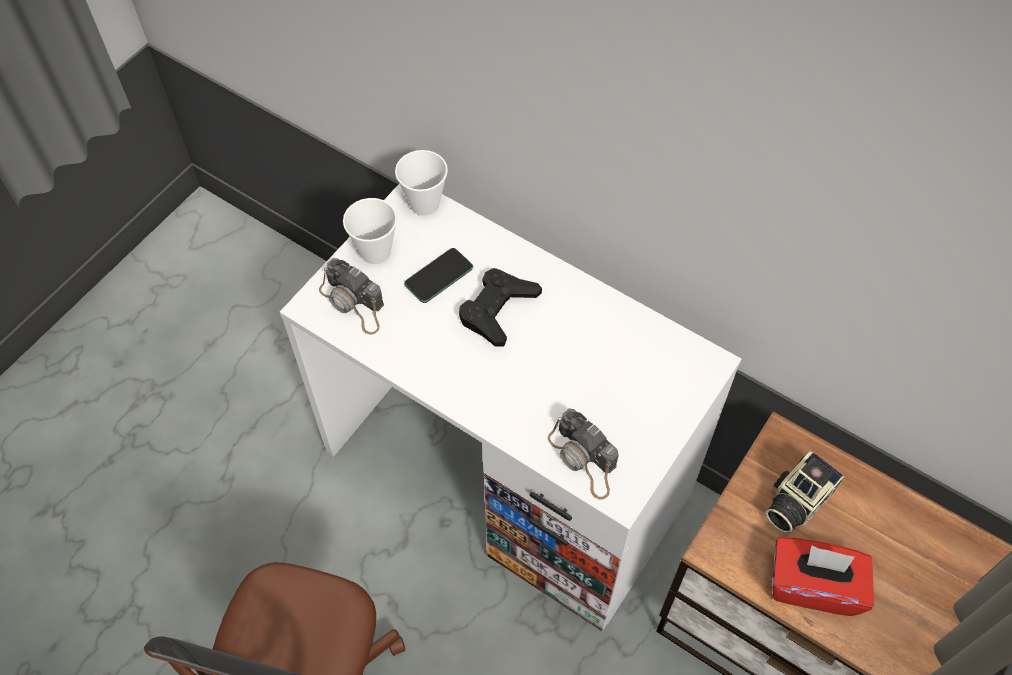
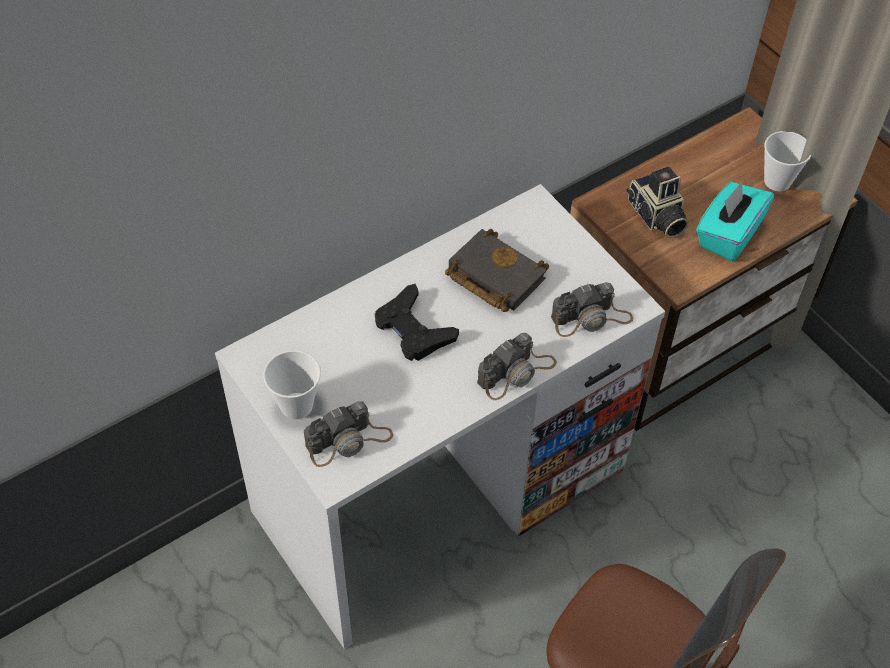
camera: 70 degrees left, 5 degrees down
cup [395,150,448,216] -> cup moved to [764,131,811,191]
phone [404,248,473,303] -> none
red tissue box [772,537,874,616] -> turquoise tissue box [696,181,774,261]
none -> black book [445,229,549,312]
none -> camera [477,333,557,400]

